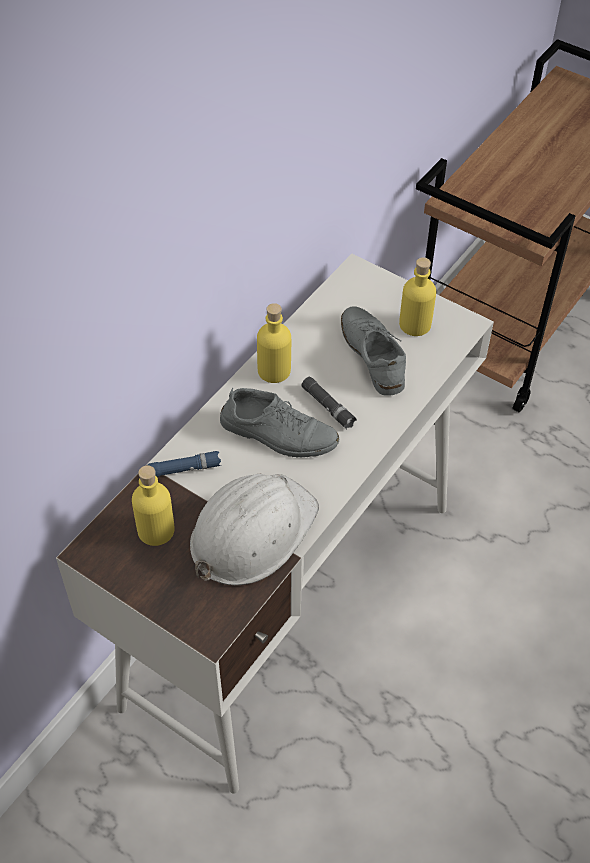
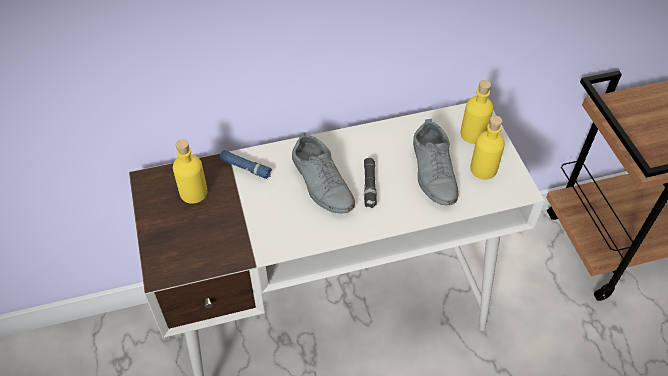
camera: 40 degrees right, 0 degrees up
white hard hat [190,474,319,585] -> none
yellow bottle [257,303,291,383] -> yellow bottle moved to [460,80,493,144]
grey shoe [341,307,406,396] -> grey shoe turned 150 degrees clockwise [413,119,458,205]

